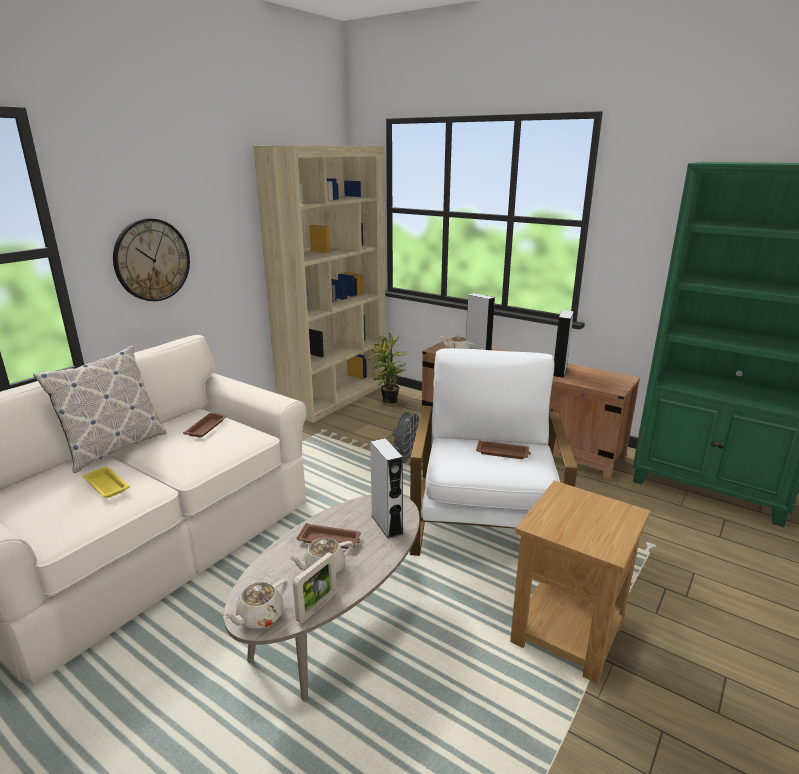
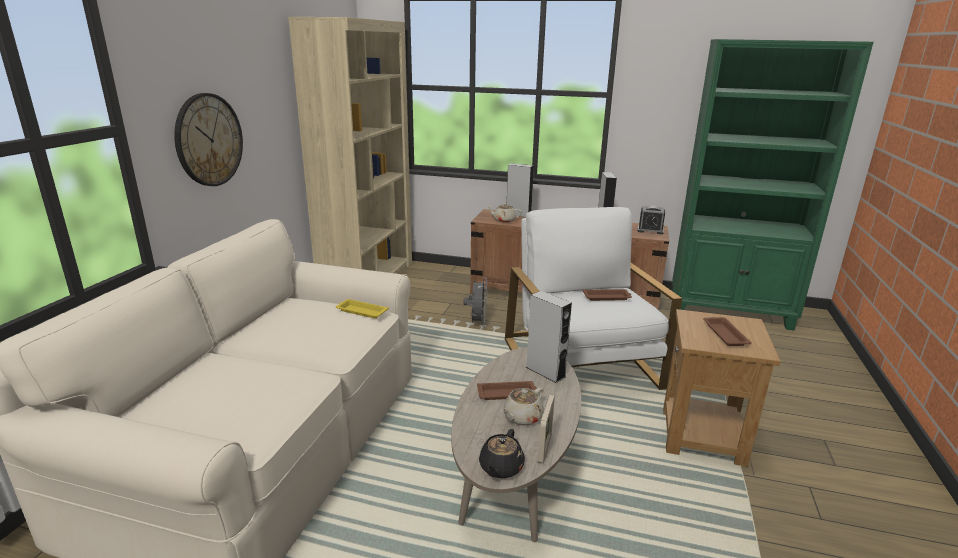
camera: 20 degrees left, 0 degrees up
pillow [33,346,167,473] -> none
yellow tray [83,467,130,498] -> yellow tray moved to [336,299,389,319]
brown tray [183,413,227,437] -> brown tray moved to [703,317,751,346]
beige teapot [223,579,288,629] -> black teapot [479,429,525,478]
potted plant [367,333,408,406] -> none
none -> alarm clock [637,206,665,234]

